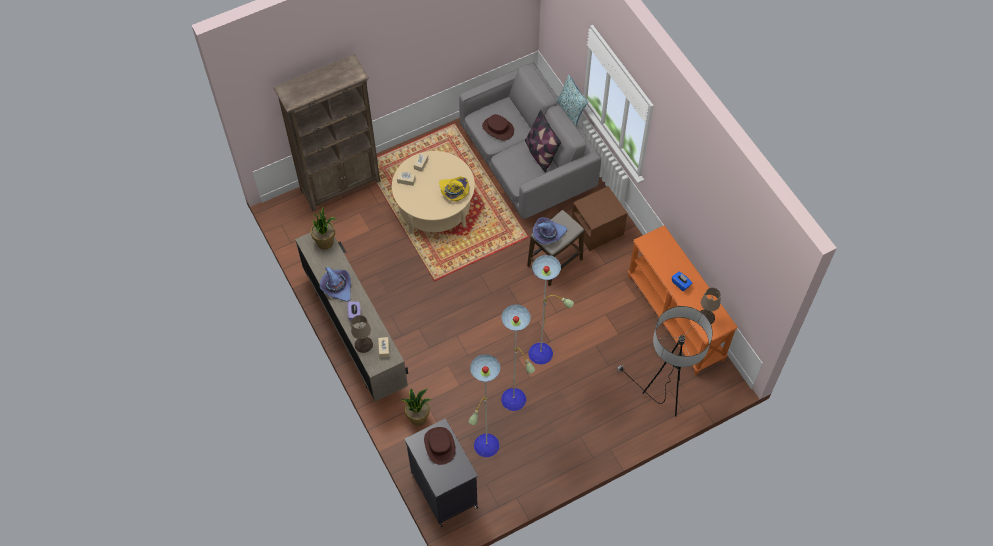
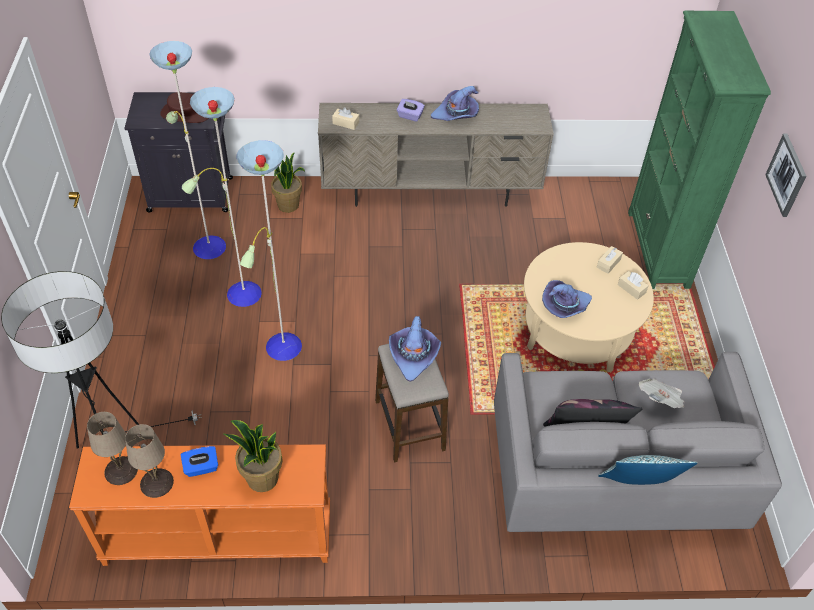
camera: 115 degrees right, 10 degrees down
brown bookcase [273,54,381,212] -> green bookcase [628,11,771,289]
potted plant [311,206,337,250] -> potted plant moved to [224,420,283,492]
beige table lamp [351,315,373,353] -> beige table lamp moved to [125,424,174,498]
yellow hat [439,177,469,201] -> purple hat [542,280,592,318]
brown hat [482,114,514,140] -> newspaper [639,378,685,408]
brown nightstand [572,186,627,251] -> none
none -> picture [765,134,806,217]

